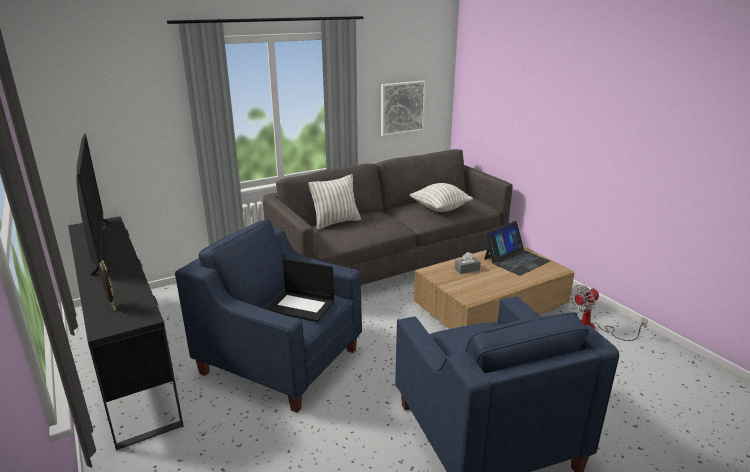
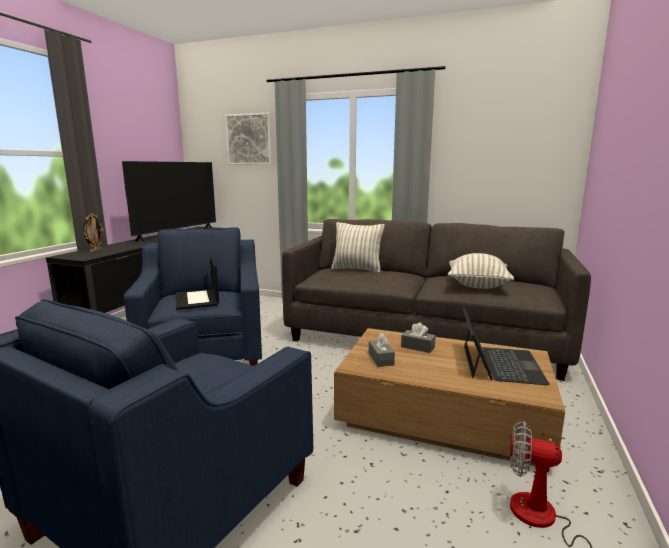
camera: 50 degrees right, 10 degrees down
picture [381,80,426,136] -> picture moved to [225,113,272,165]
laptop [484,221,550,276] -> laptop turned 90 degrees counterclockwise [463,308,550,385]
none -> grey tissue box [369,333,395,367]

